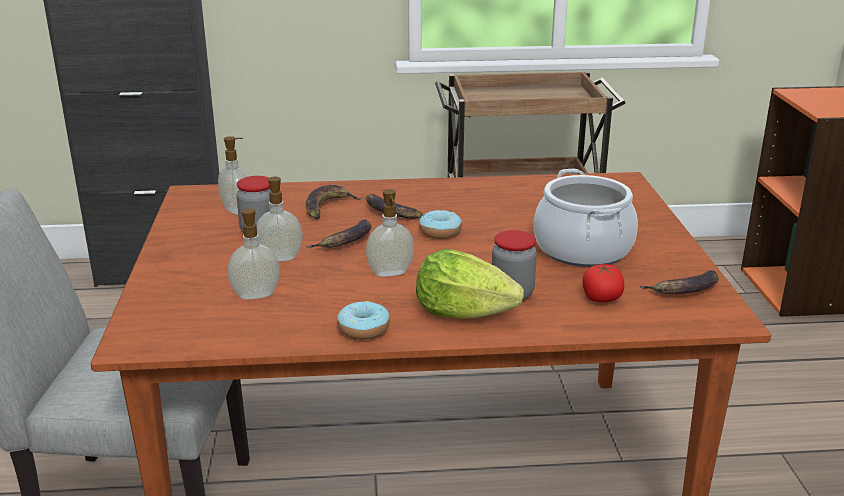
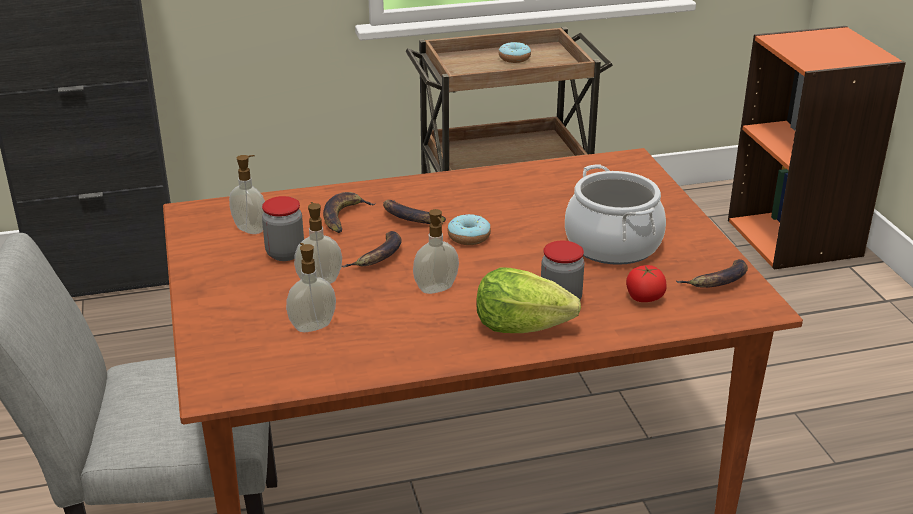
camera: 10 degrees left, 5 degrees up
donut [337,301,390,340] -> donut moved to [499,42,531,63]

